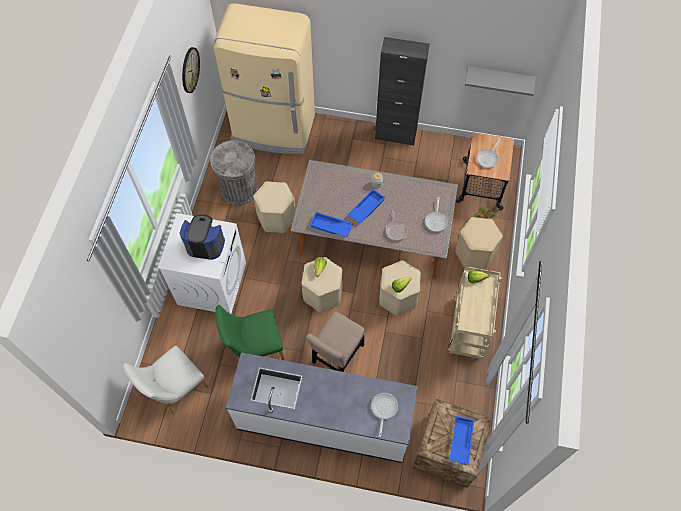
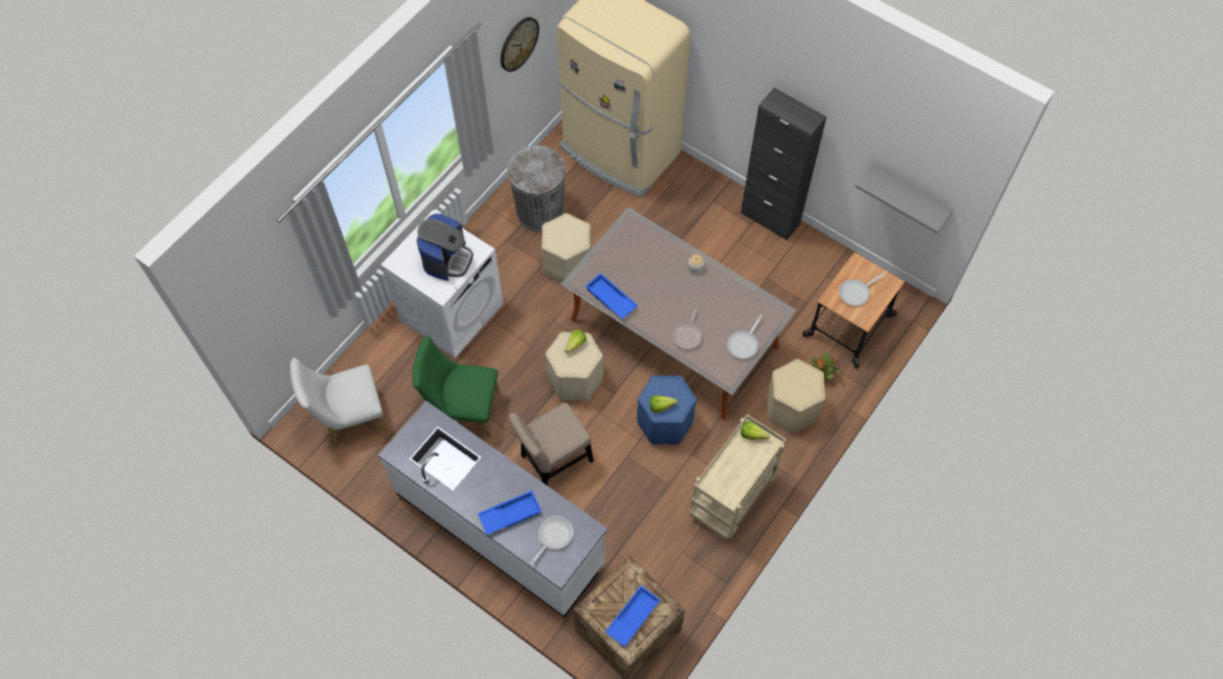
camera: 25 degrees right, 0 degrees up
coffee machine [180,214,225,260] -> coffee machine turned 75 degrees clockwise [417,214,473,281]
blue tray [348,189,386,224] -> blue tray moved to [477,490,541,535]
beige stool [379,260,421,316] -> blue stool [637,375,696,445]

